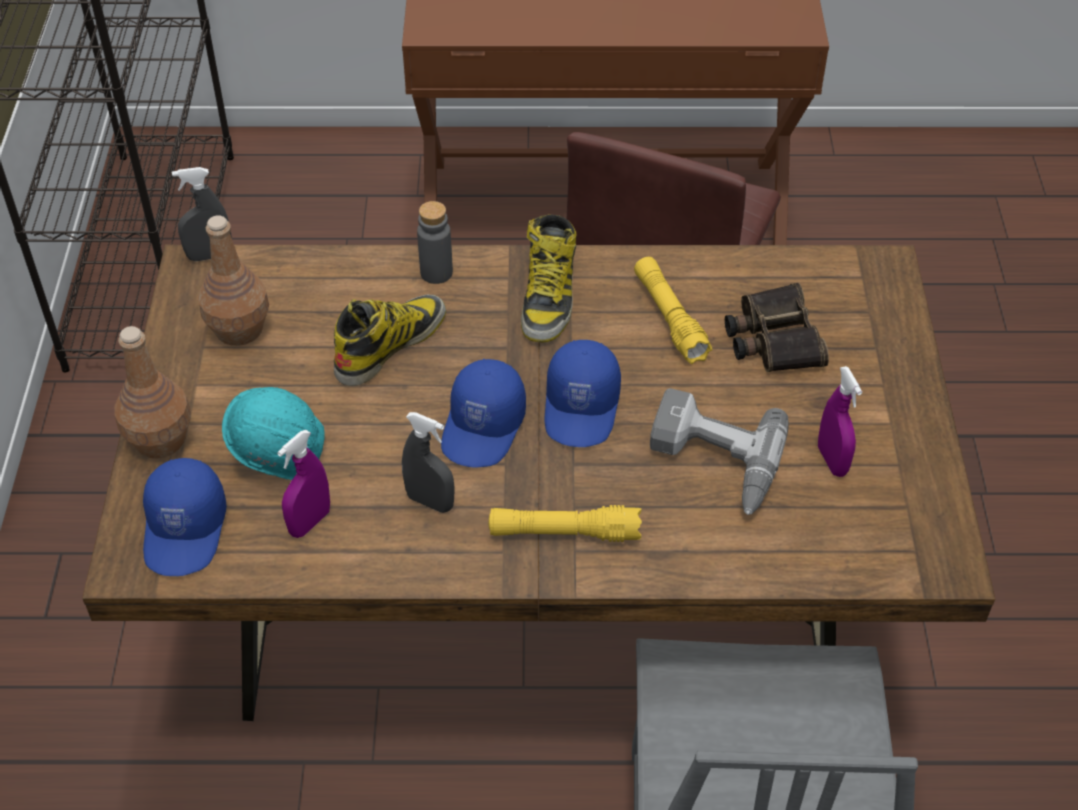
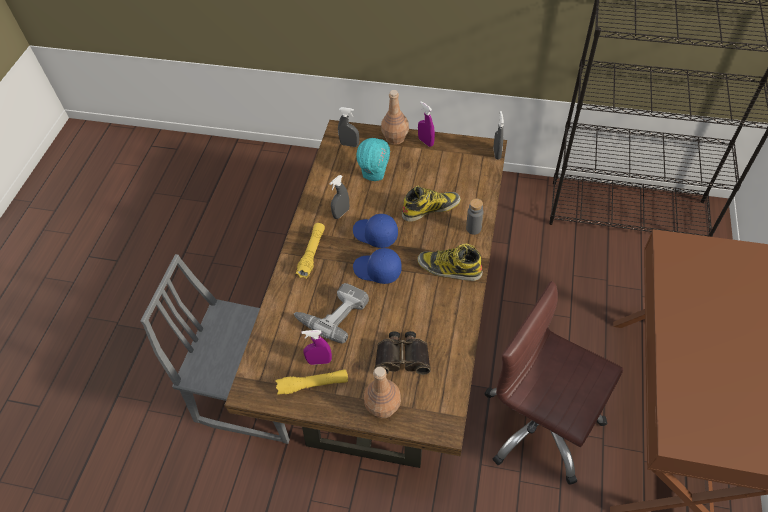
camera: 105 degrees right, 5 degrees up
blue cap [143,458,226,576] -> grey spray bottle [338,107,359,147]
brown bottle [198,215,269,346] -> brown bottle moved to [364,367,401,418]
purple spray bottle [277,430,330,538] -> purple spray bottle moved to [418,101,435,147]
boot [334,295,446,386] -> boot turned 75 degrees counterclockwise [402,186,461,222]
yellow flashlight [634,257,713,364] -> yellow flashlight moved to [275,369,348,395]

